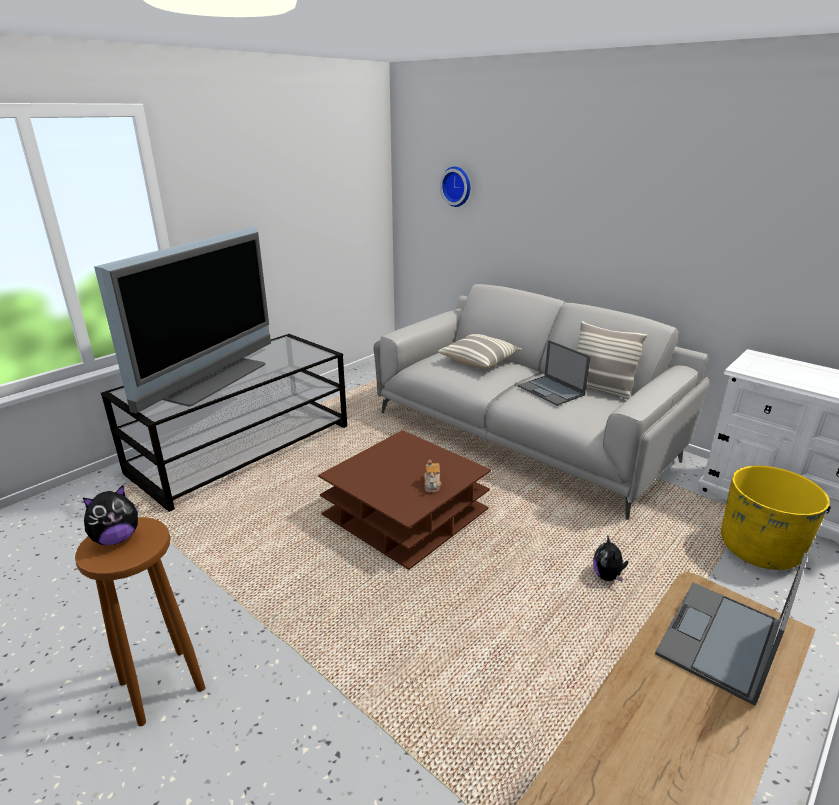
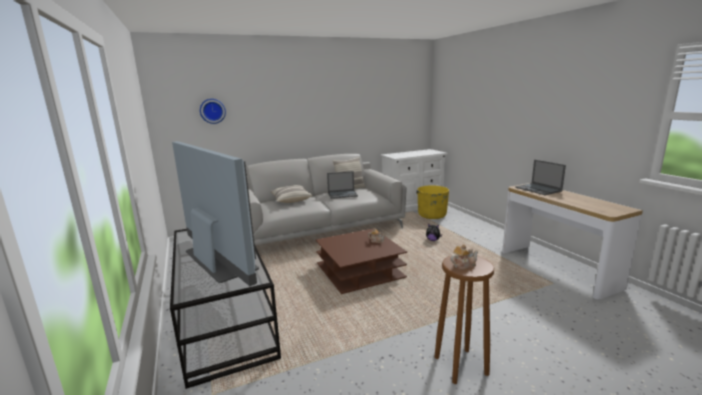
camera: 65 degrees left, 10 degrees down
plush toy [83,485,139,545] -> teapot [451,245,479,270]

